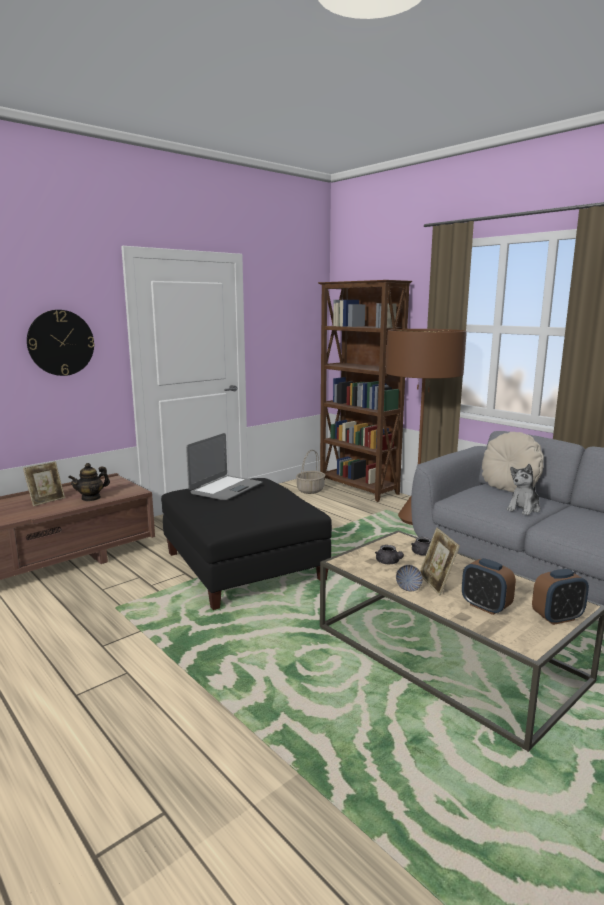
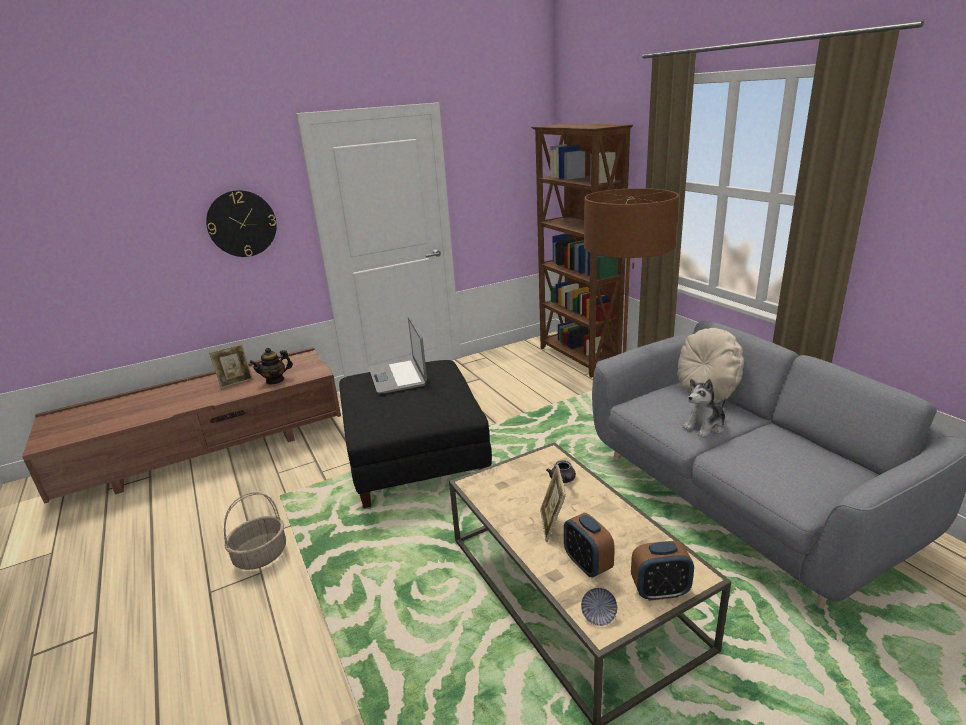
camera: 15 degrees right, 10 degrees up
laptop [186,433,262,500] -> laptop turned 120 degrees clockwise [369,317,427,393]
basket [296,450,325,494] -> basket moved to [224,492,286,570]
grey teapot [375,545,404,564] -> none
bowl [396,565,423,591] -> bowl moved to [581,587,617,626]

